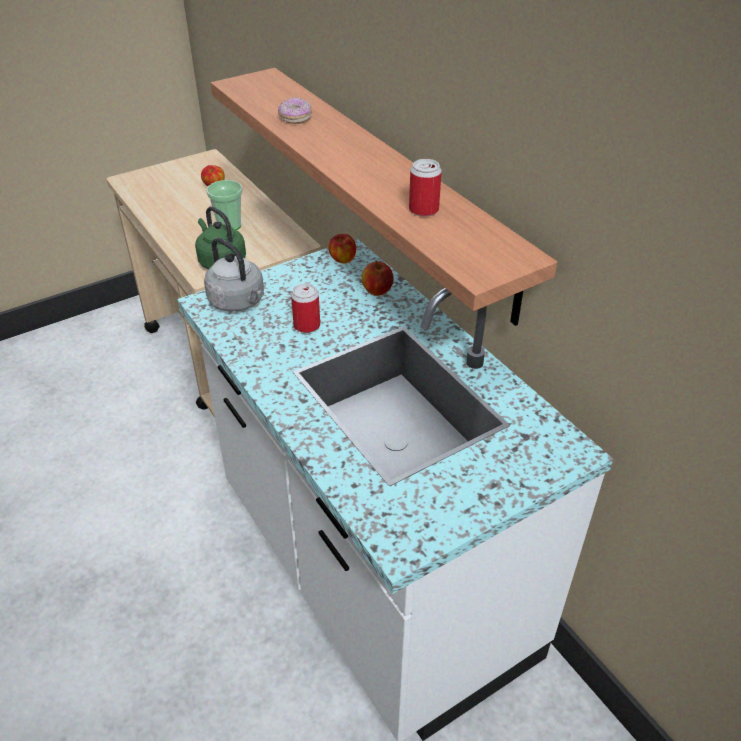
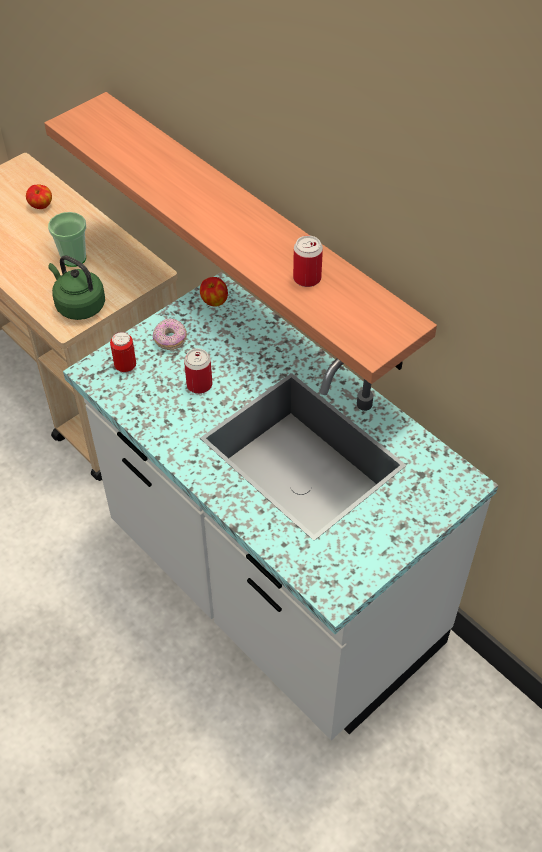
camera: 10 degrees left, 10 degrees up
grey kettle [204,238,264,312] -> can [110,332,136,373]
donut [278,97,312,124] -> donut moved to [153,319,187,350]
apple [361,261,394,296] -> none

